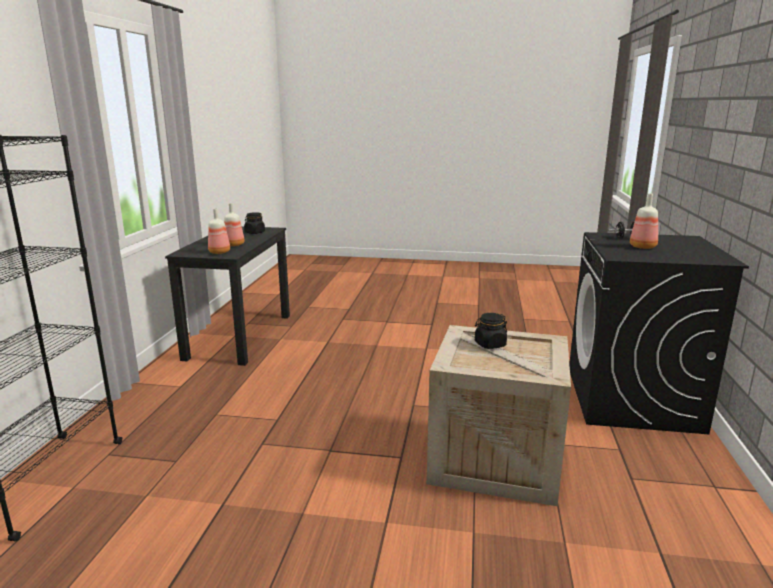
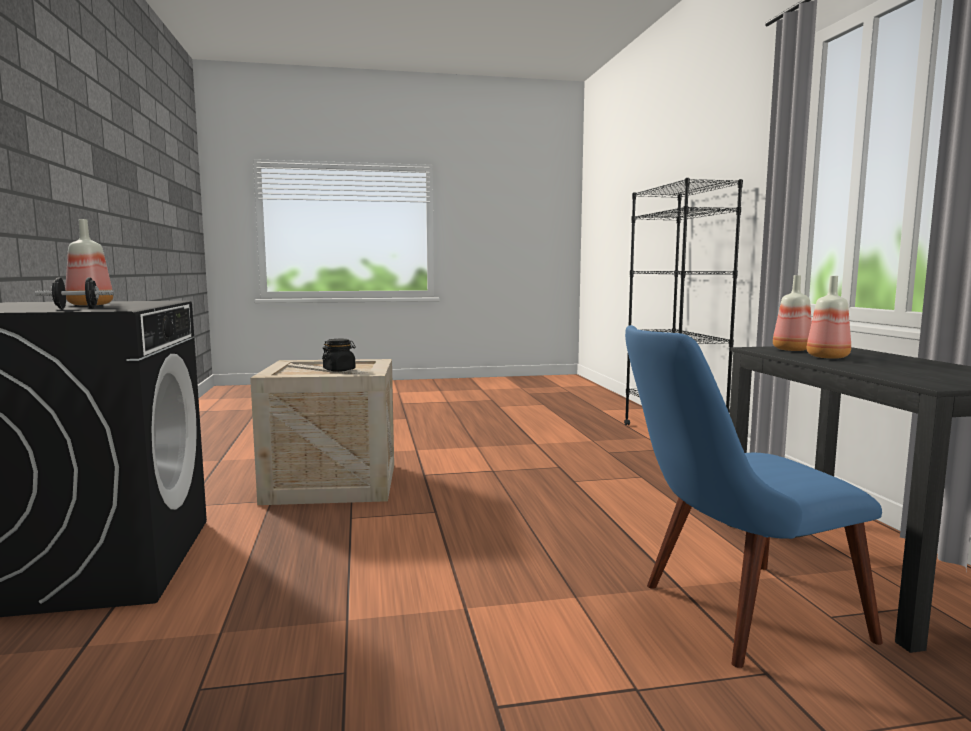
camera: 160 degrees right, 10 degrees down
black jar [244,212,265,234] -> none
none -> blue chair [625,325,883,668]

